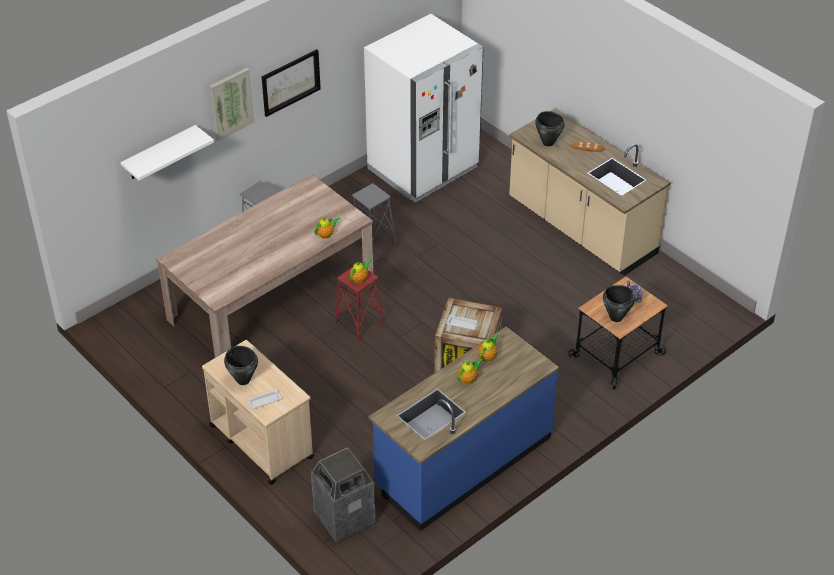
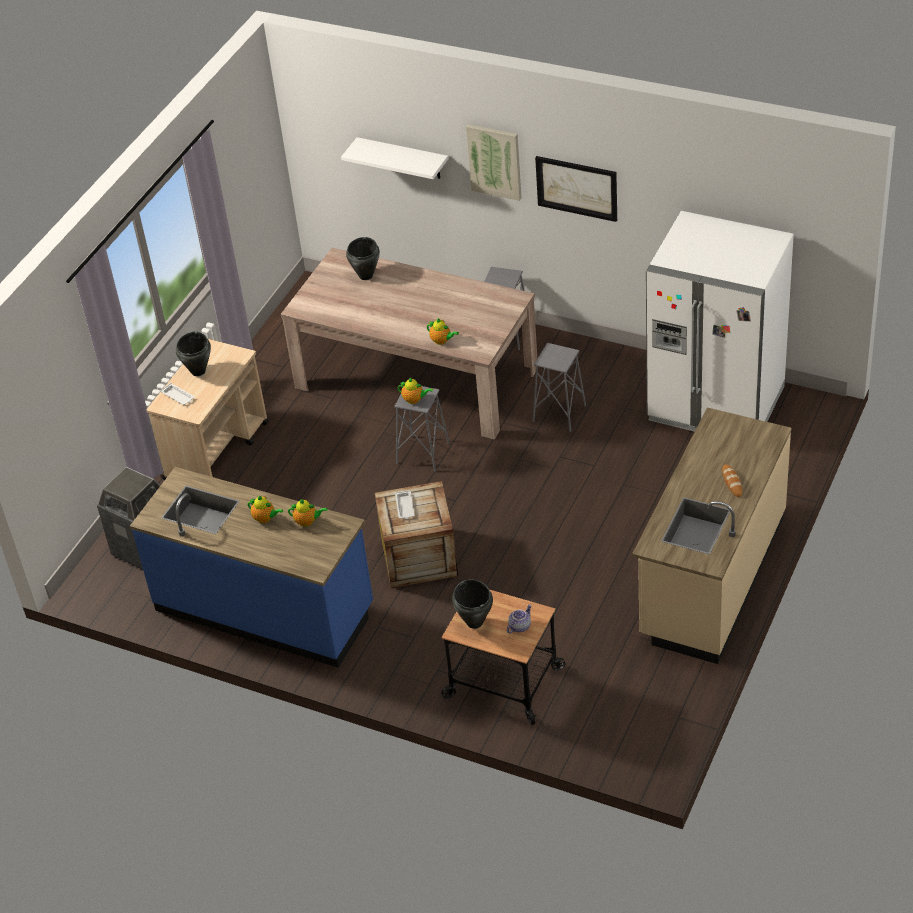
camera: 70 degrees right, 0 degrees up
red stool [335,267,384,341] -> grey stool [394,386,450,472]
black cooking pot [535,111,565,146] -> black cooking pot moved to [346,237,380,280]

